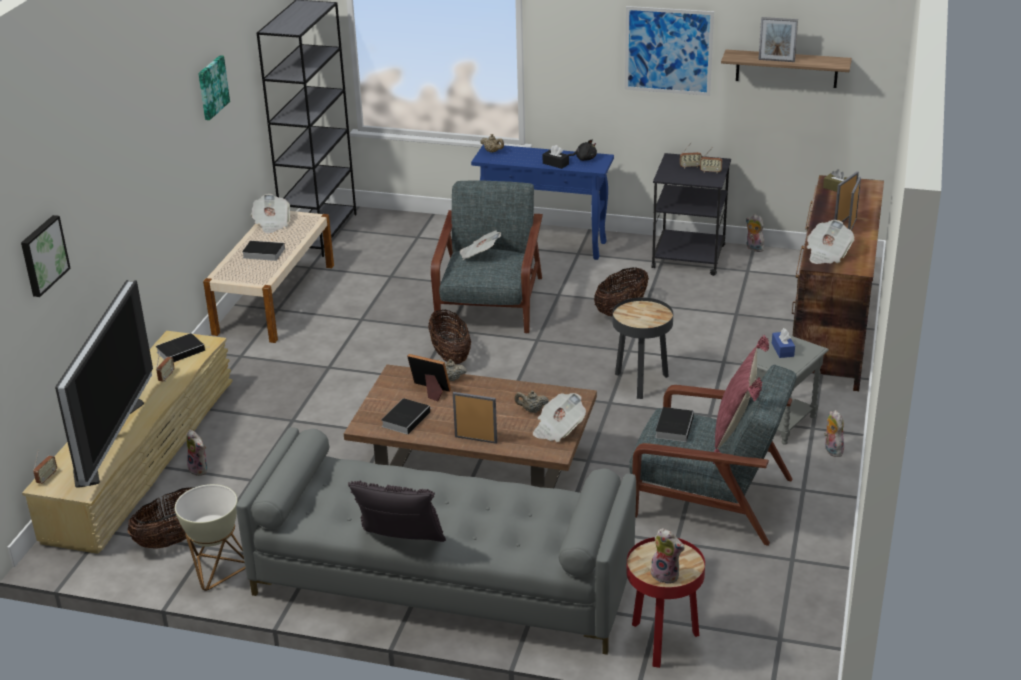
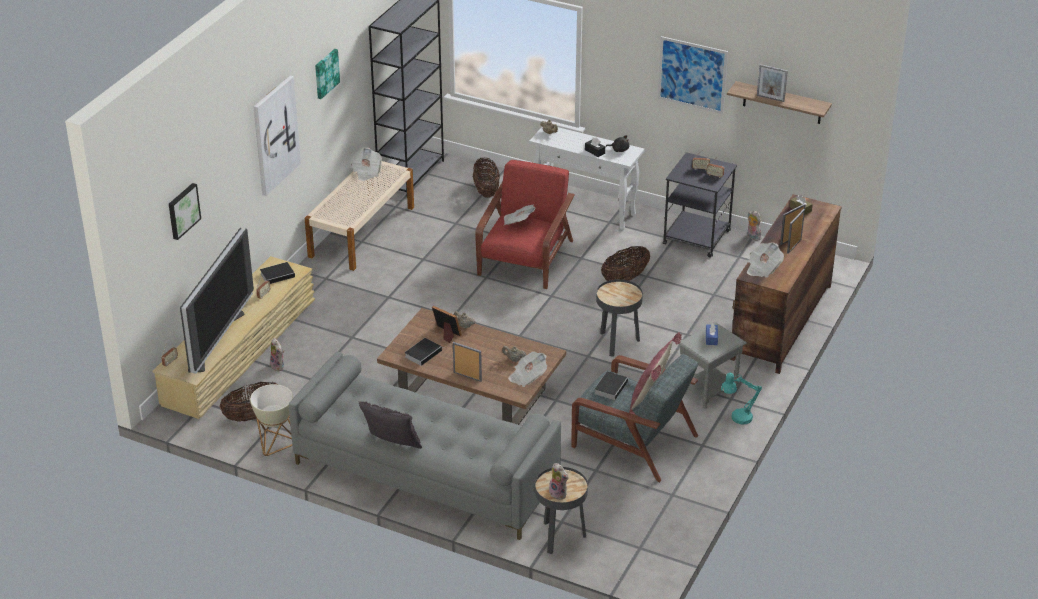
camera: 10 degrees right, 5 degrees up
book [242,241,285,261] -> none
basket [428,310,471,364] -> basket moved to [473,157,500,198]
grey armchair [431,180,543,333] -> red armchair [475,160,575,289]
blue console table [471,145,614,260] -> white console table [529,127,645,230]
red side table [626,537,705,668] -> black side table [535,467,588,554]
plush toy [824,410,844,457] -> turquoise table lamp [721,373,762,425]
none -> picture [253,76,301,196]

